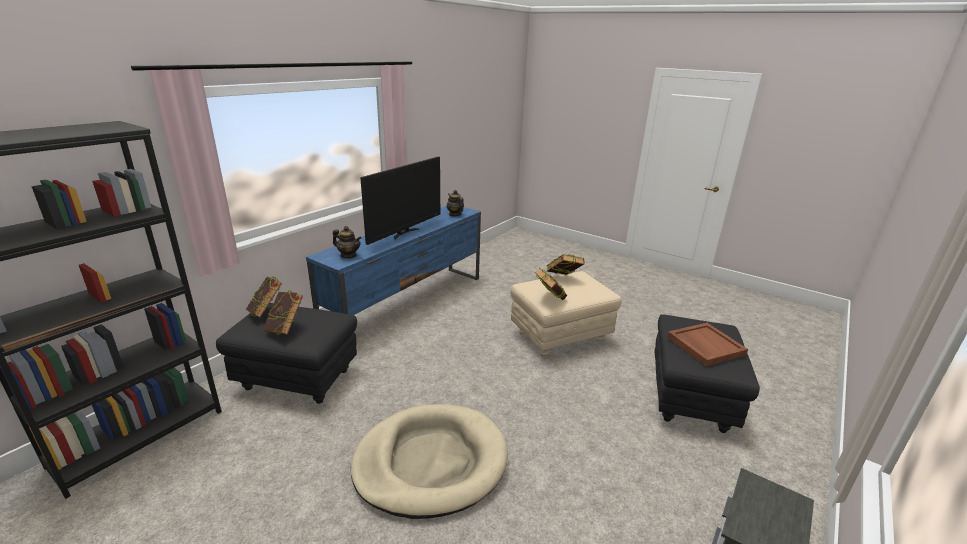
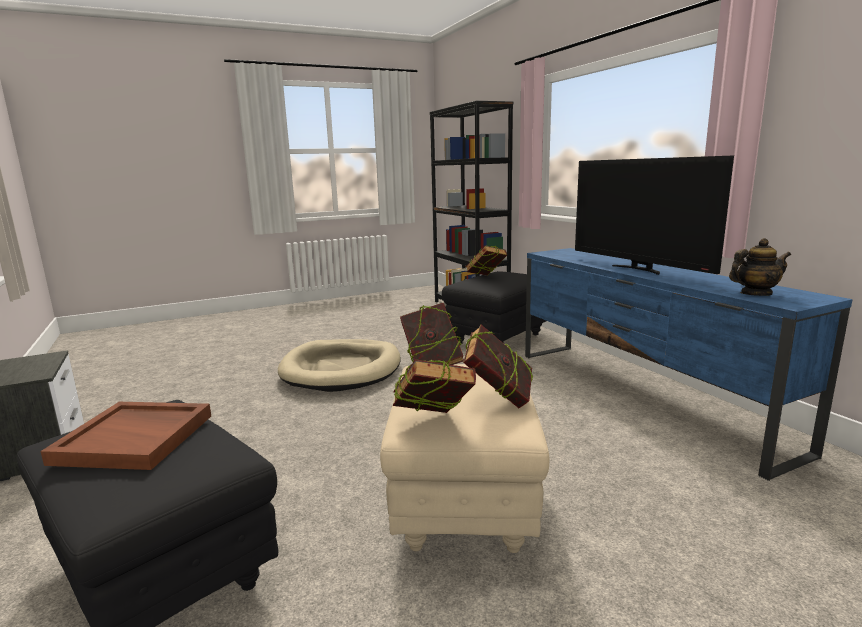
camera: 120 degrees right, 10 degrees down
book [246,276,282,317] -> book moved to [393,359,476,413]
teapot [333,226,362,258] -> none

